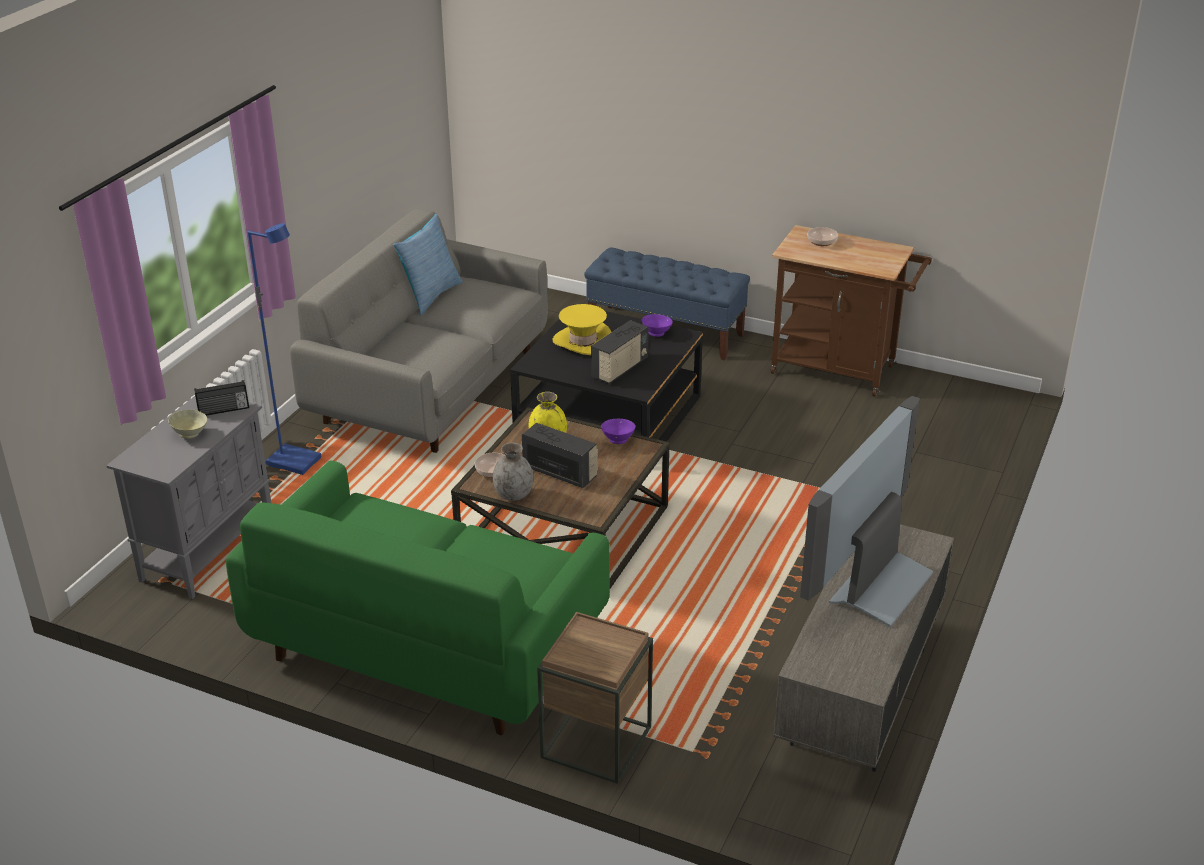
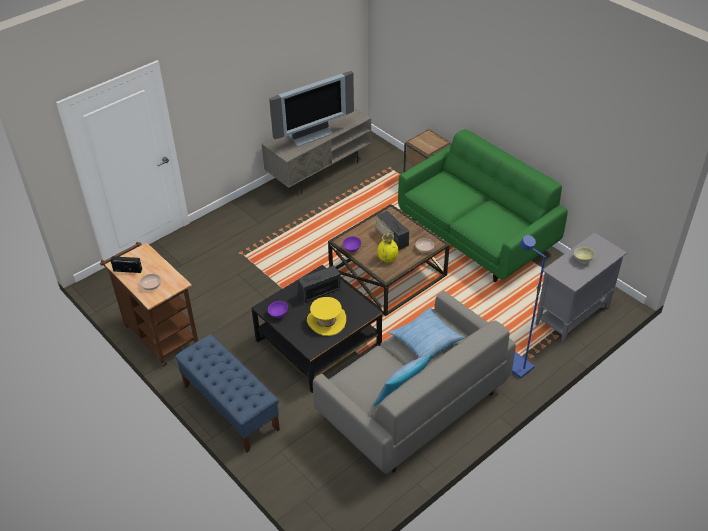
camera: 155 degrees left, 10 degrees up
radio [194,380,249,416] -> radio moved to [110,256,142,273]
grey vase [493,443,533,501] -> none
none -> pillow [388,307,465,358]

